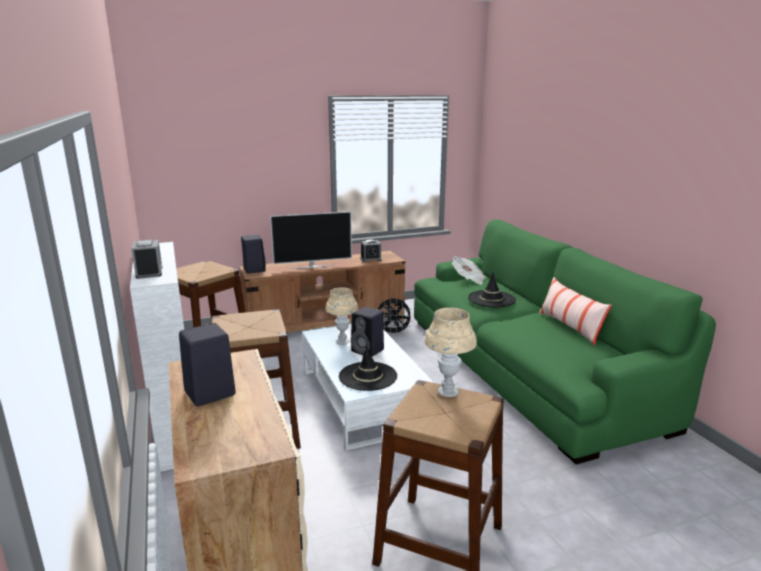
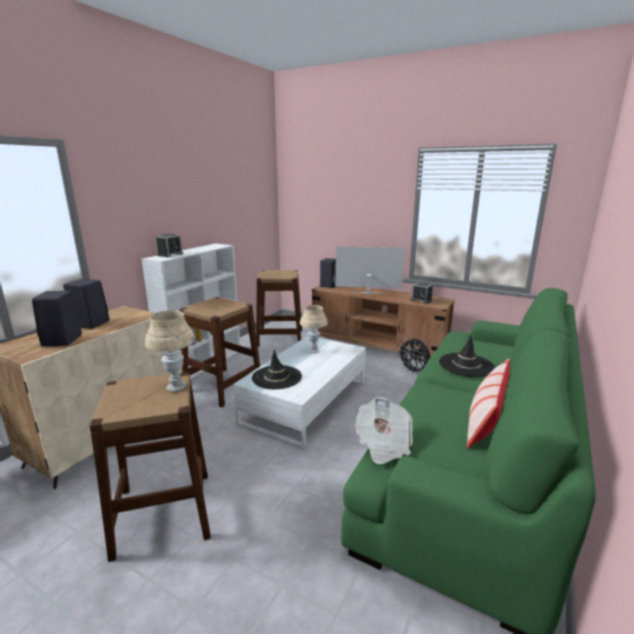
camera: 50 degrees right, 0 degrees up
television [270,211,352,269] -> television turned 150 degrees clockwise [336,247,405,295]
black speaker [351,307,384,357] -> black speaker moved to [32,291,82,346]
newspaper [452,256,486,285] -> newspaper moved to [354,397,413,464]

